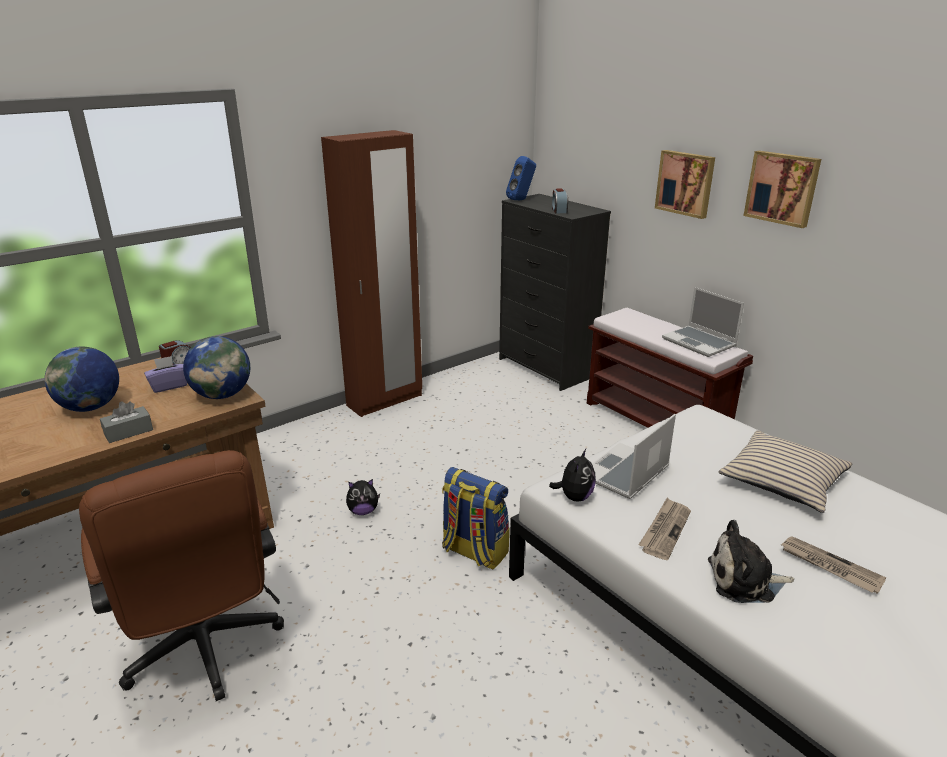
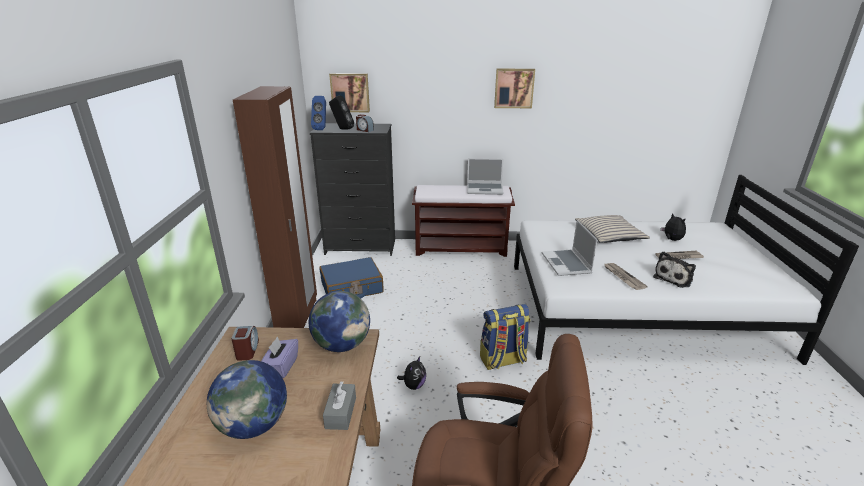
camera: 50 degrees left, 0 degrees up
plush toy [549,449,596,502] -> plush toy moved to [660,213,686,241]
picture [655,150,715,219] -> picture moved to [329,73,370,112]
none -> blue suitcase [319,257,384,299]
none -> black speaker [329,95,354,130]

